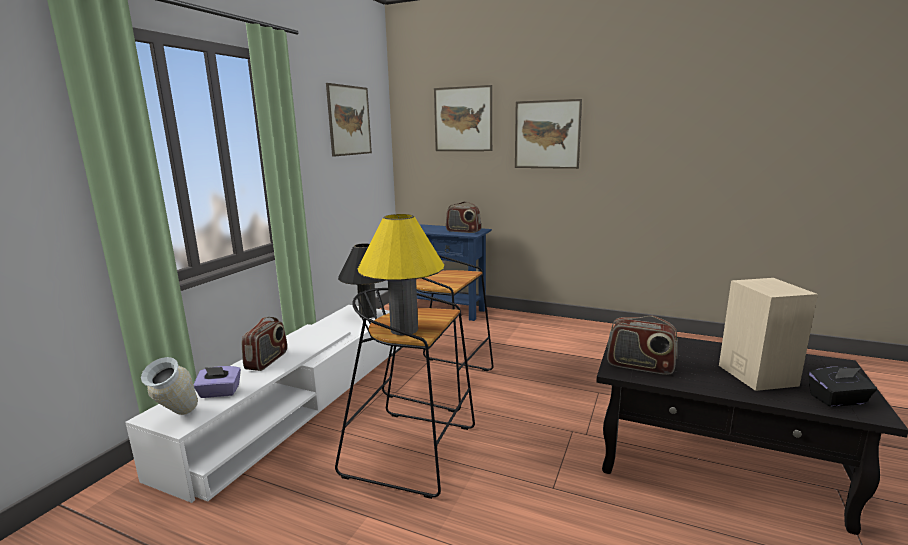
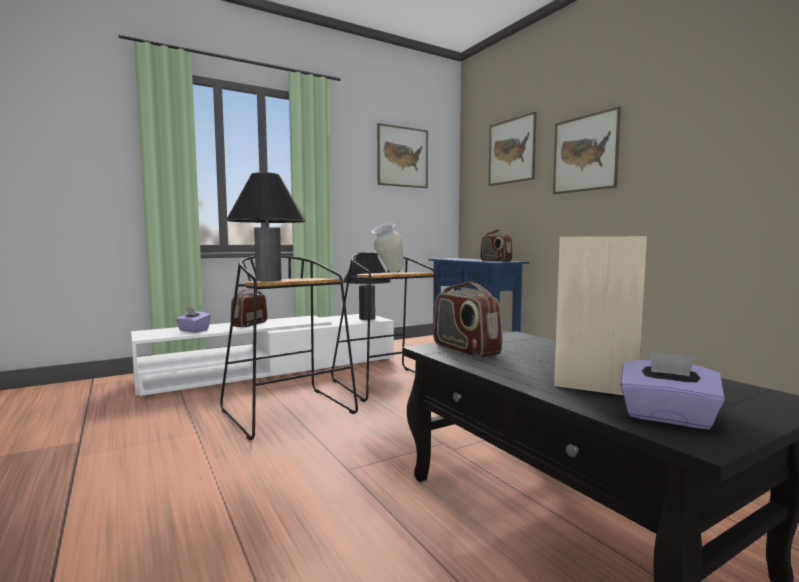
camera: 35 degrees right, 10 degrees down
vase [141,357,198,415] -> vase moved to [371,222,404,272]
radio [242,317,287,371] -> radio turned 150 degrees clockwise [231,288,267,327]
yellow table lamp [358,214,444,335] -> black table lamp [226,172,306,281]
black tissue box [808,367,877,407] -> purple tissue box [620,351,725,429]

